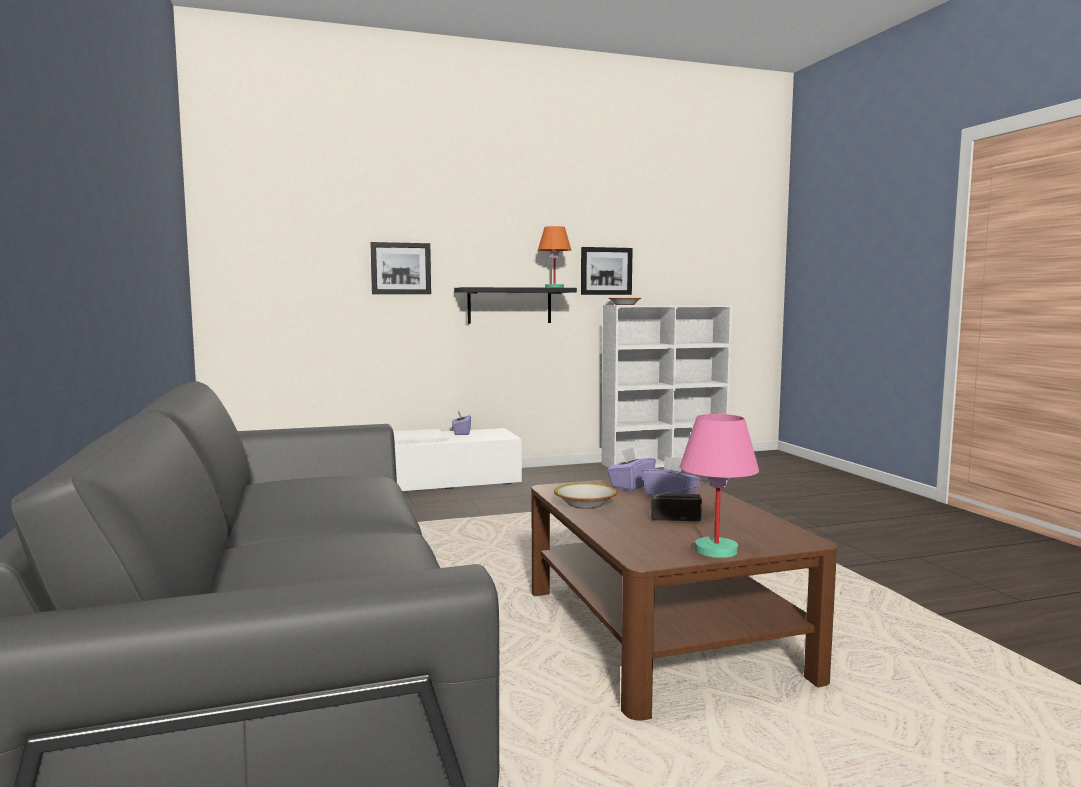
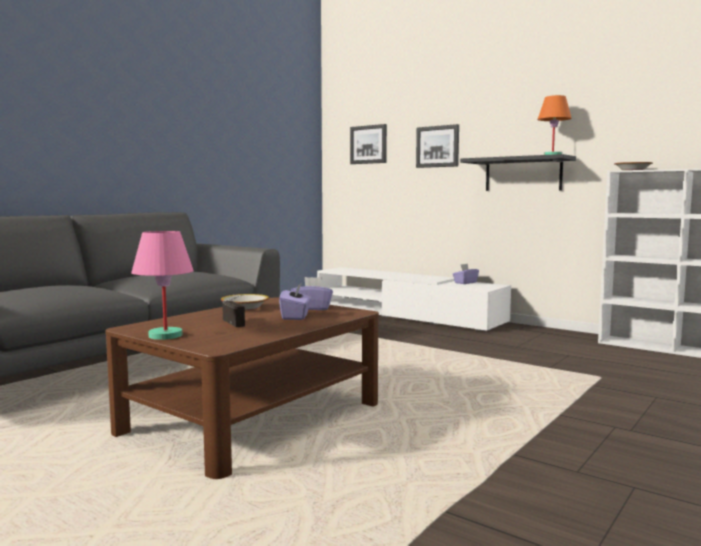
camera: 55 degrees right, 0 degrees up
picture [581,247,633,295] -> picture moved to [350,124,387,164]

